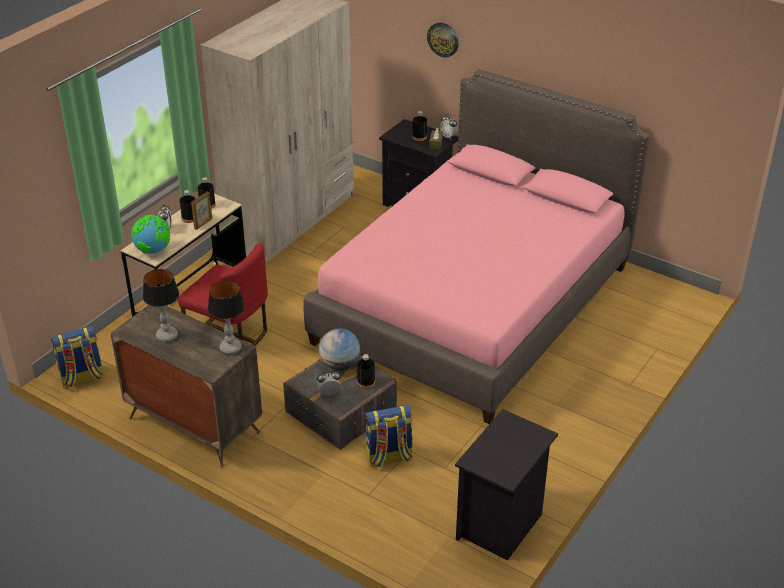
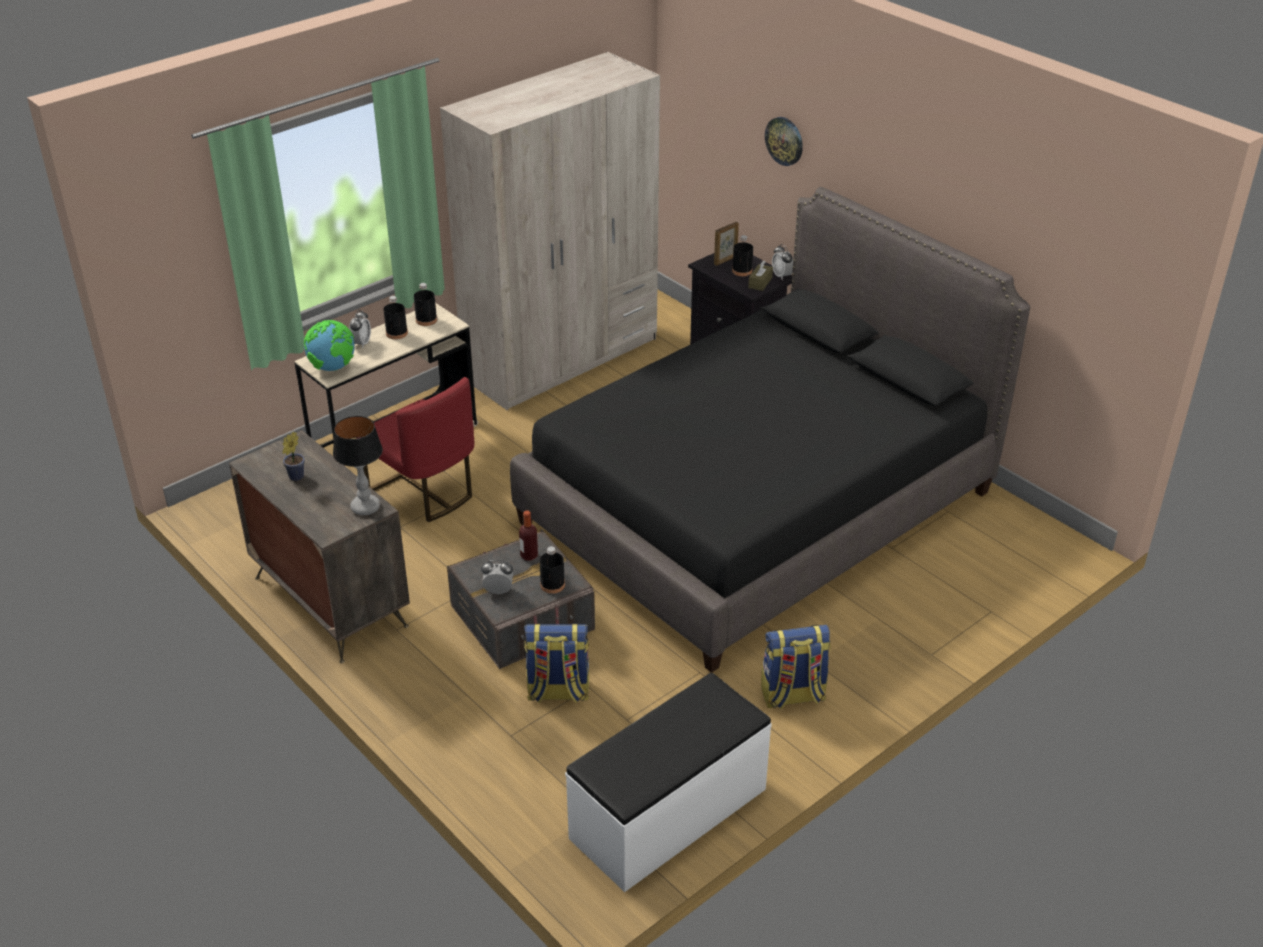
camera: 15 degrees right, 0 degrees up
backpack [51,326,104,389] -> backpack moved to [761,625,831,709]
table lamp [143,269,179,342] -> potted plant [282,432,305,481]
picture frame [191,191,212,230] -> picture frame moved to [714,222,739,266]
pink bed [303,69,650,424] -> black bed [510,187,1030,673]
globe [319,329,360,370] -> bottle [519,511,538,561]
black nightstand [455,409,558,560] -> white bench [565,673,772,892]

